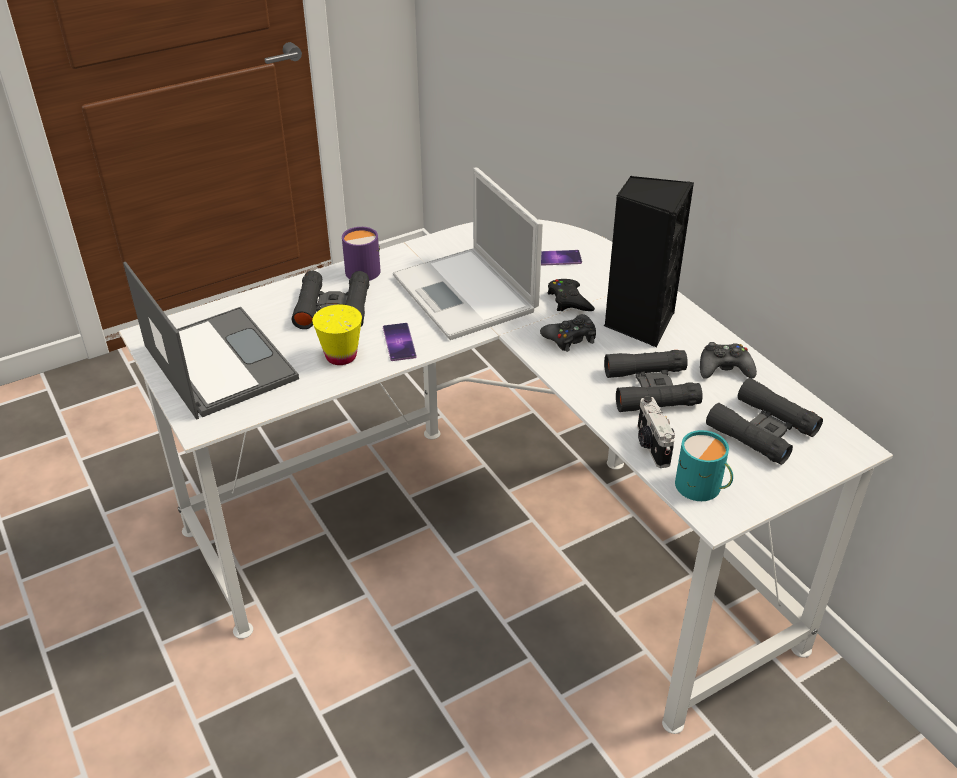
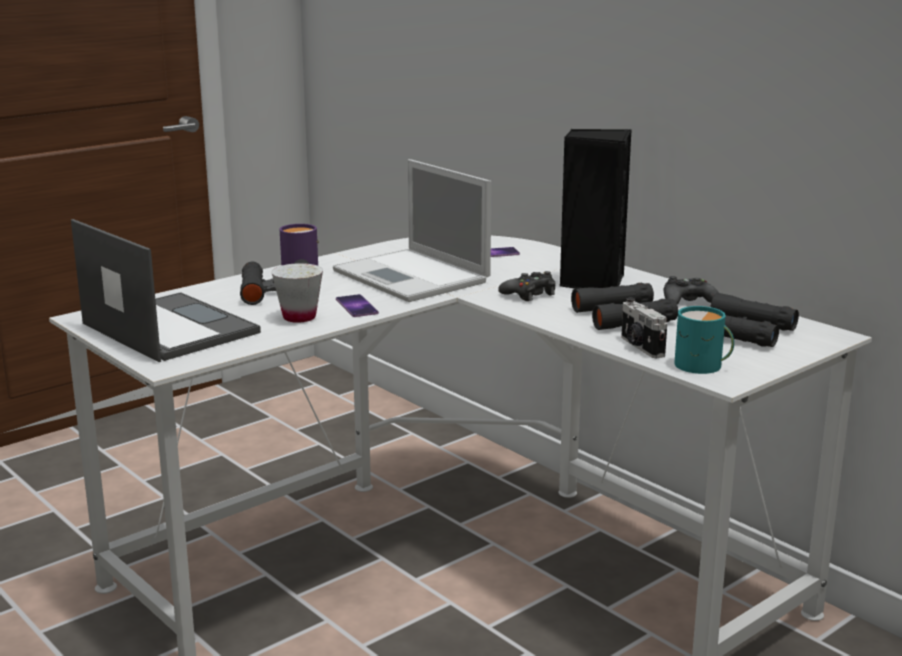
camera: 10 degrees left, 20 degrees down
yellow cup [312,304,362,365] -> white cup [271,263,323,323]
black game controller [548,279,595,311] -> none

